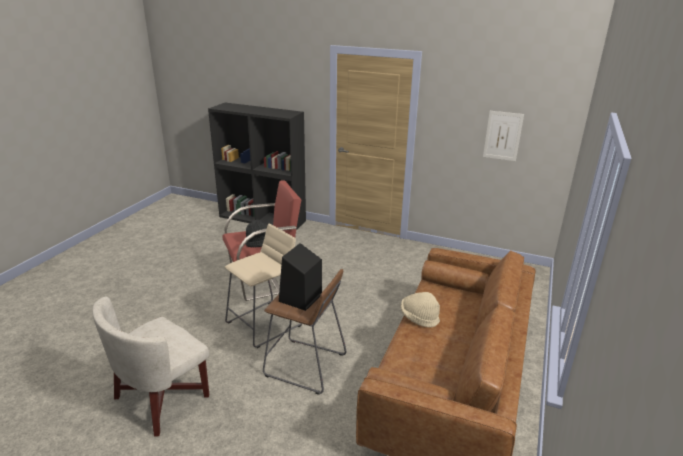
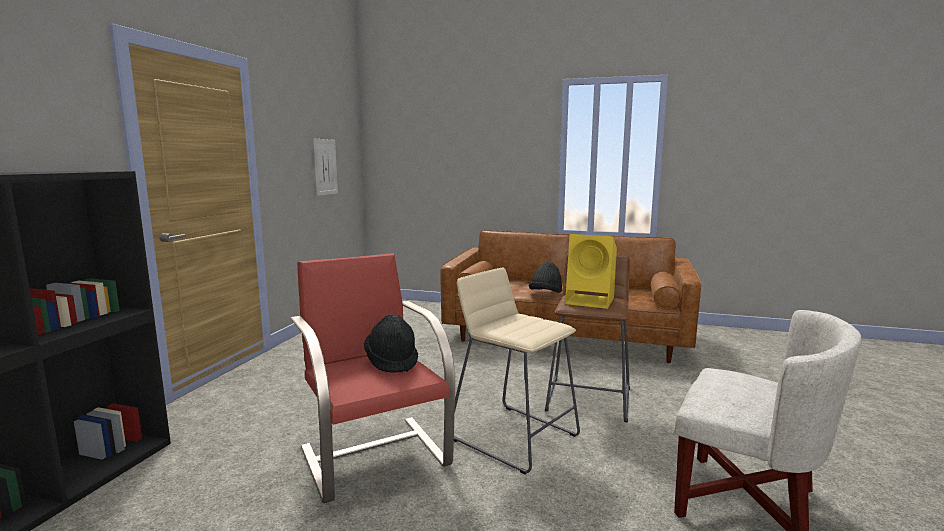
camera: 95 degrees left, 15 degrees down
black speaker [279,243,322,311] -> yellow speaker [565,234,617,309]
beige hat [400,292,440,328] -> black hat [529,261,562,293]

